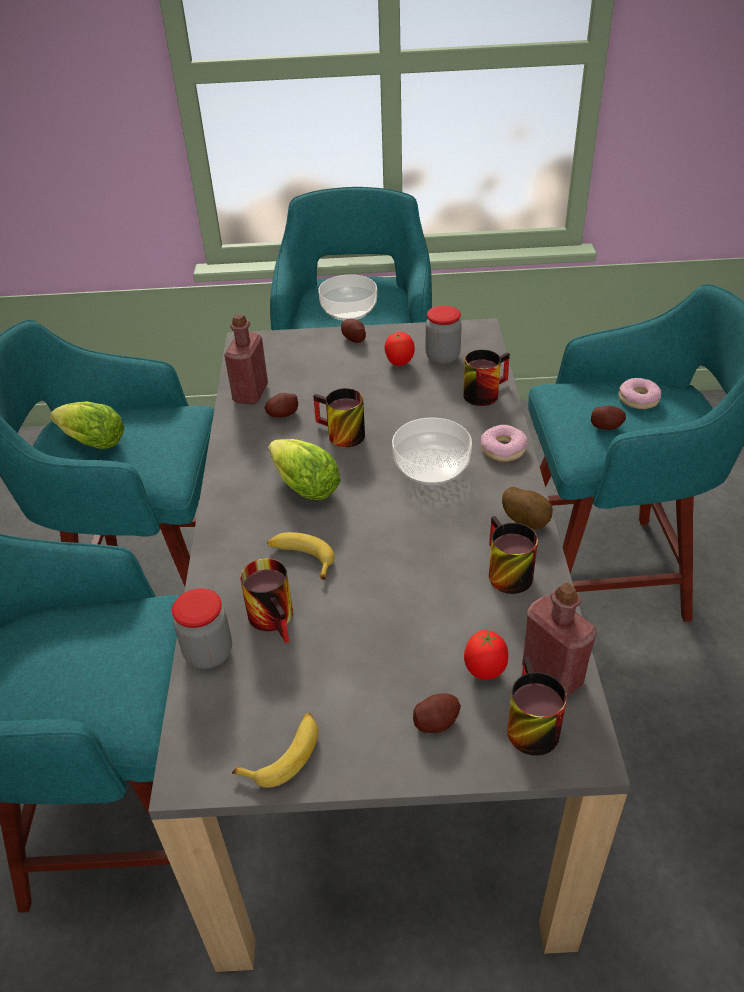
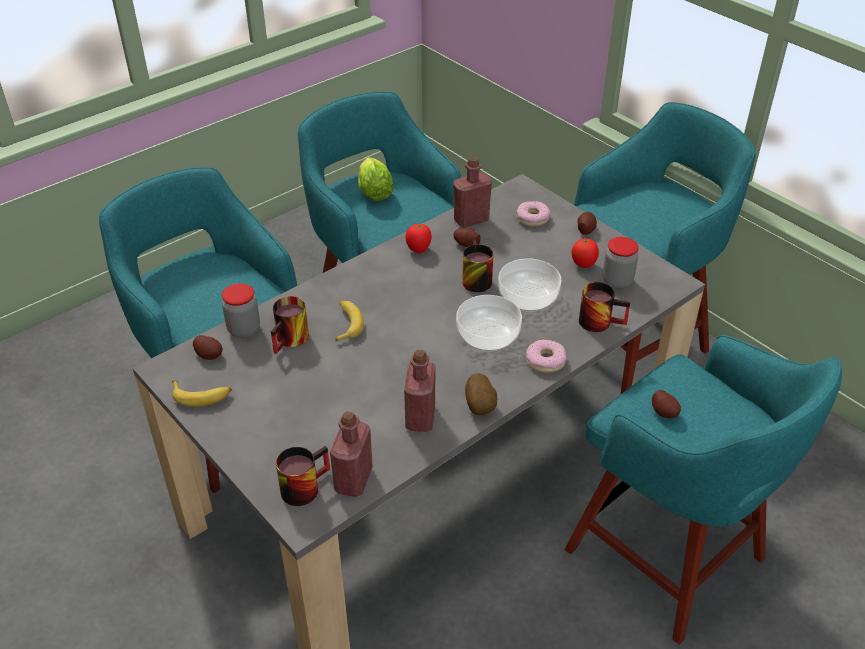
camera: 50 degrees right, 0 degrees up
lettuce [268,439,341,500] -> none
bowl [318,274,377,321] -> bowl moved to [498,258,561,312]
potato [413,693,461,733] -> potato moved to [193,335,223,360]
tomato [464,629,508,680] -> tomato moved to [406,223,432,253]
mug [489,516,538,594] -> red bottle [404,350,435,432]
donut [619,378,661,409] -> donut moved to [516,201,550,227]

